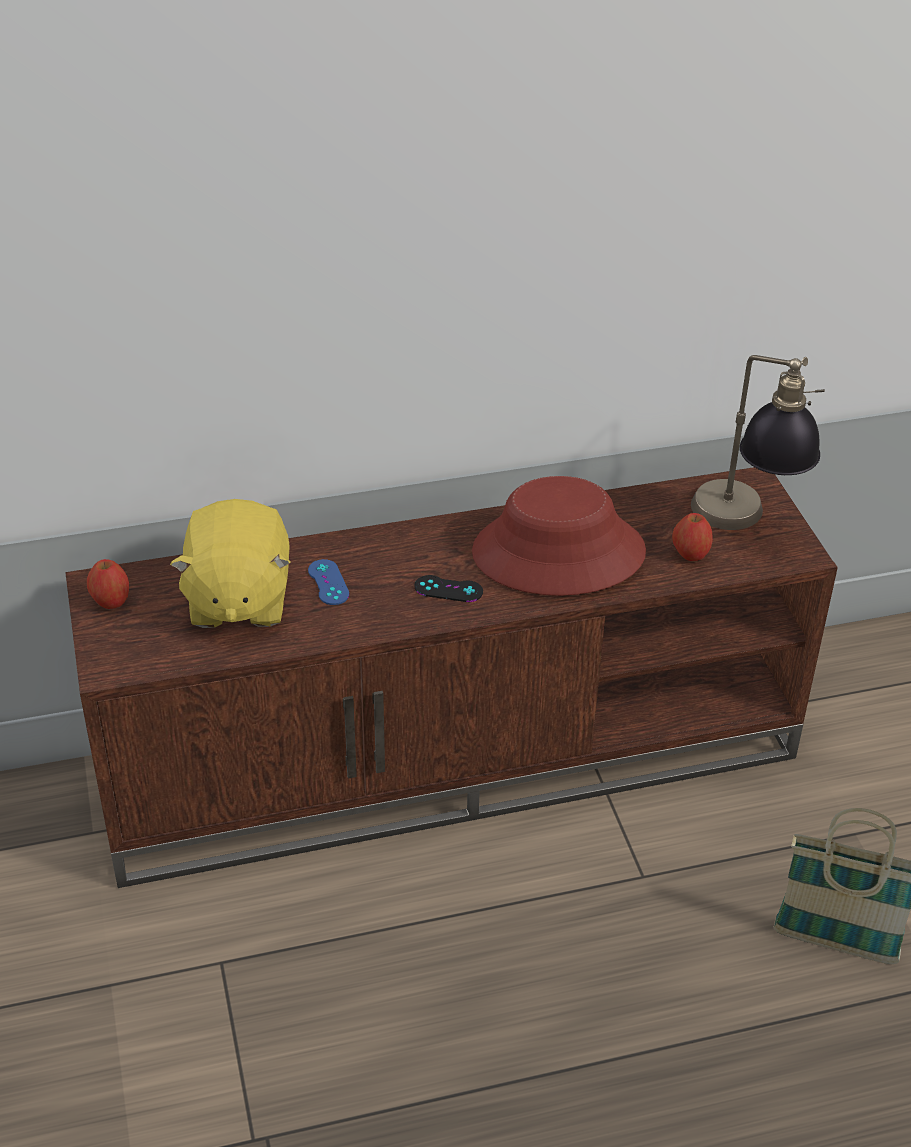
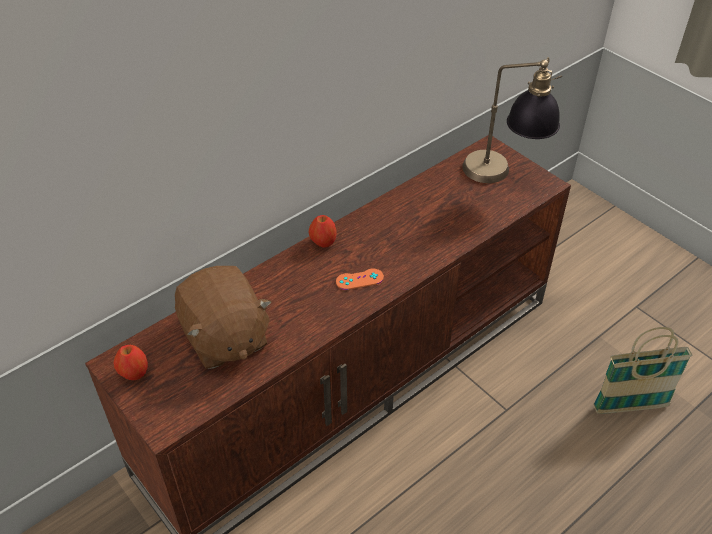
camera: 25 degrees left, 5 degrees up
yellow plush toy [170,499,291,628] -> brown plush toy [175,266,272,369]
blue game controller [308,559,349,605] -> none
black game controller [414,575,483,602] -> orange game controller [336,268,384,290]
red hat [472,476,646,596] -> none
apple [672,513,713,561] -> apple moved to [309,215,337,248]

